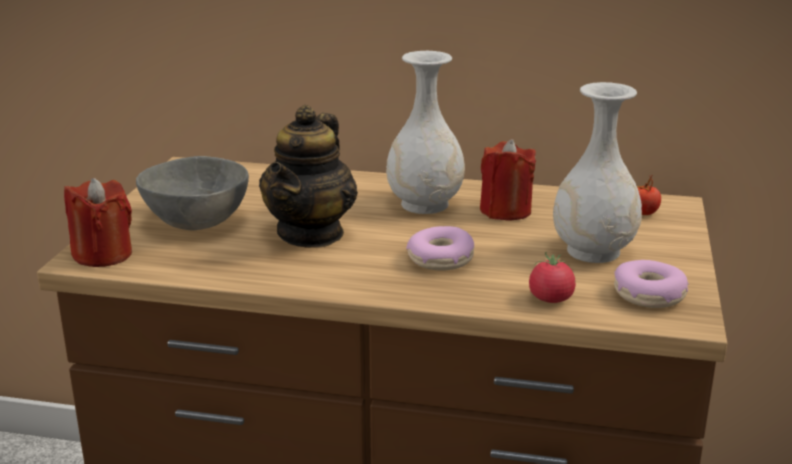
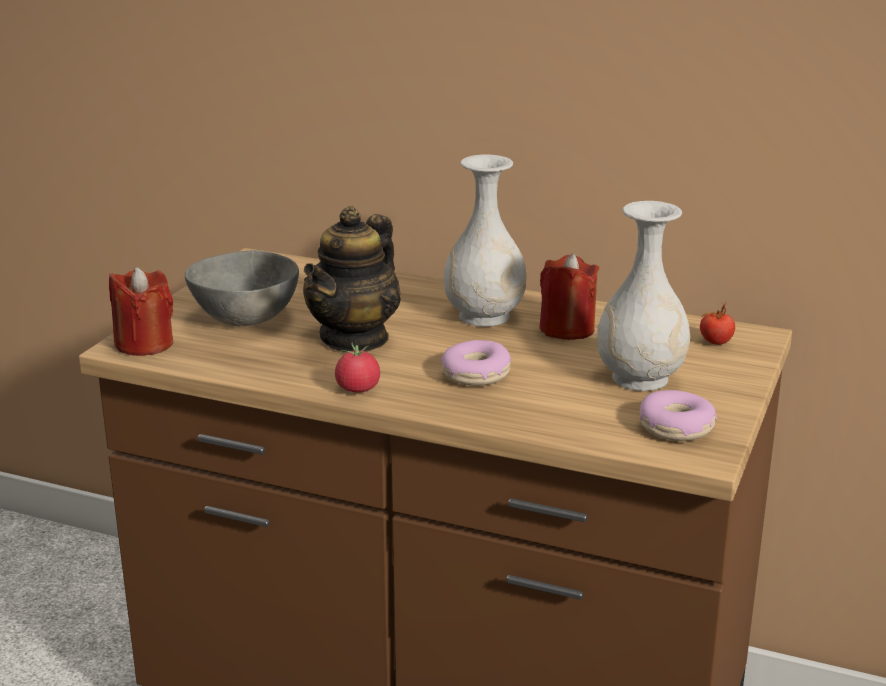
camera: 10 degrees right, 0 degrees up
tomato [529,252,576,303] -> tomato moved to [335,342,380,393]

